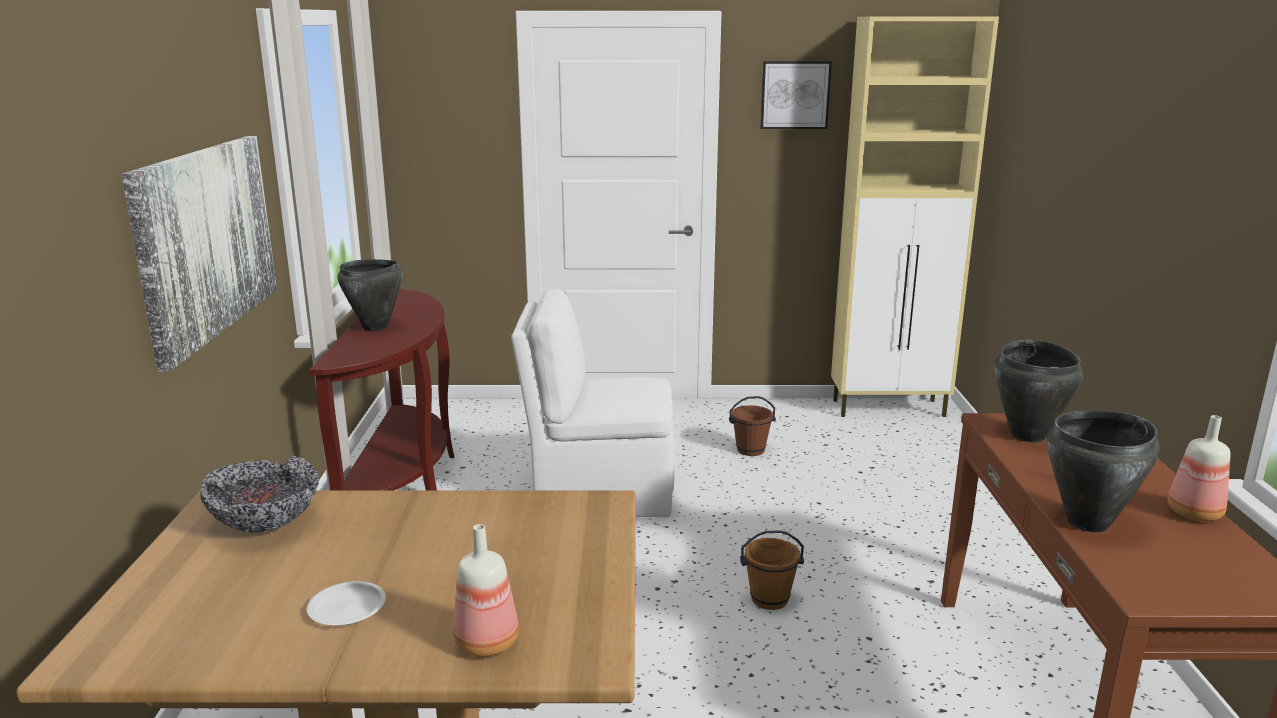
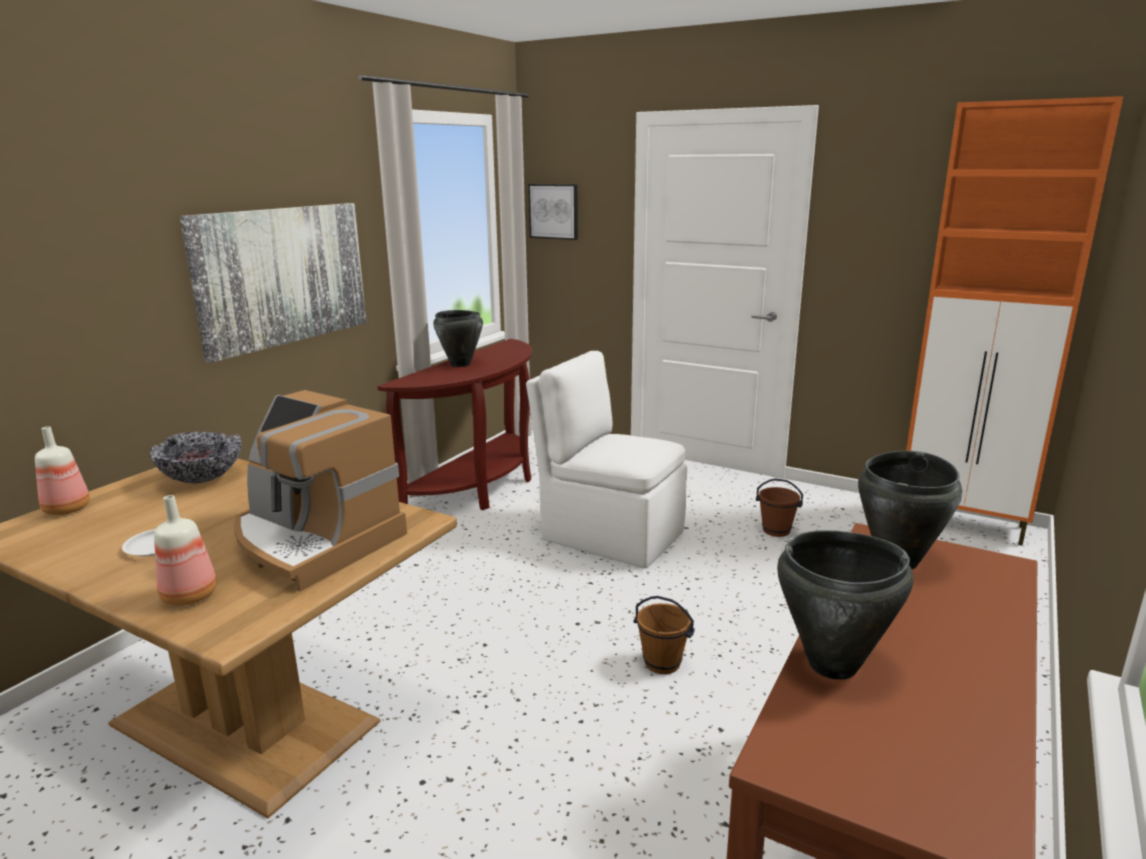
camera: 30 degrees right, 0 degrees up
picture [760,61,832,129] -> picture moved to [528,184,578,240]
beige cabinet [831,17,999,417] -> orange cabinet [906,96,1123,546]
bottle [1167,415,1230,521] -> bottle moved to [35,426,90,515]
none -> coffee machine [234,390,407,591]

